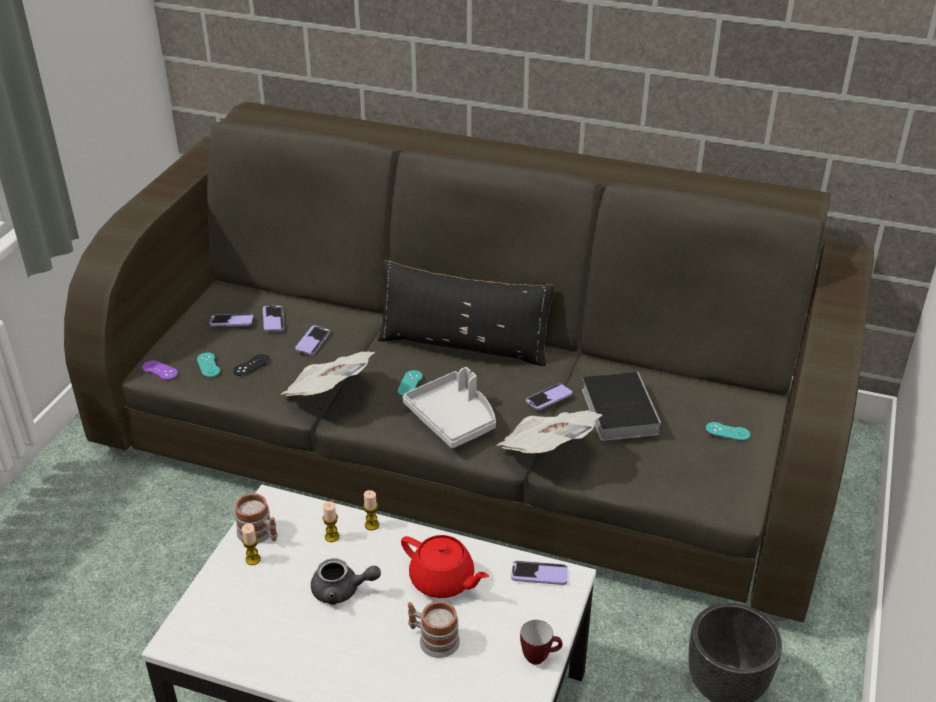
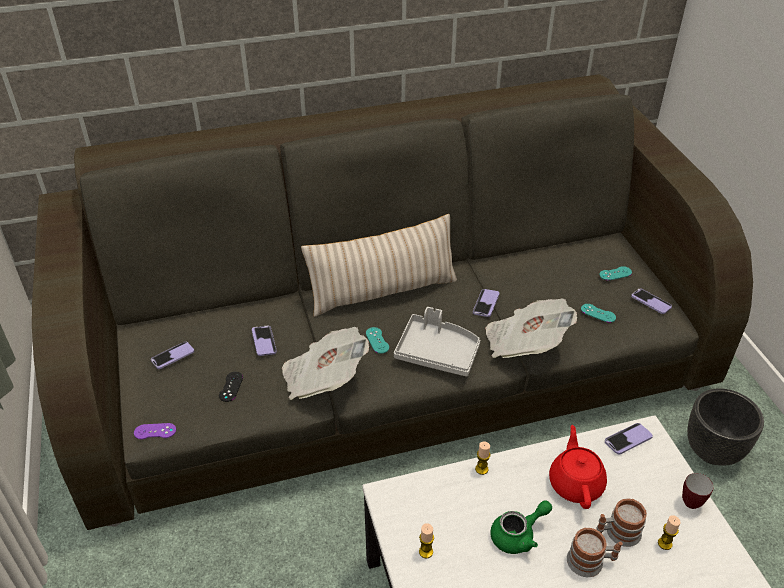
camera: 35 degrees left, 5 degrees up
turquoise game controller [197,353,220,377] -> turquoise game controller moved to [581,304,616,323]
mug [234,493,278,544] -> mug moved to [567,528,623,577]
phone [263,306,284,331] -> phone moved to [631,288,672,314]
grey teapot [311,558,381,605] -> green teapot [491,500,552,554]
candle [323,501,340,542] -> candle moved to [658,515,681,550]
black pillow [378,260,555,366] -> beige pillow [301,214,457,317]
red teapot [401,535,489,598] -> red teapot turned 90 degrees counterclockwise [549,425,607,509]
book [582,372,661,441] -> none

